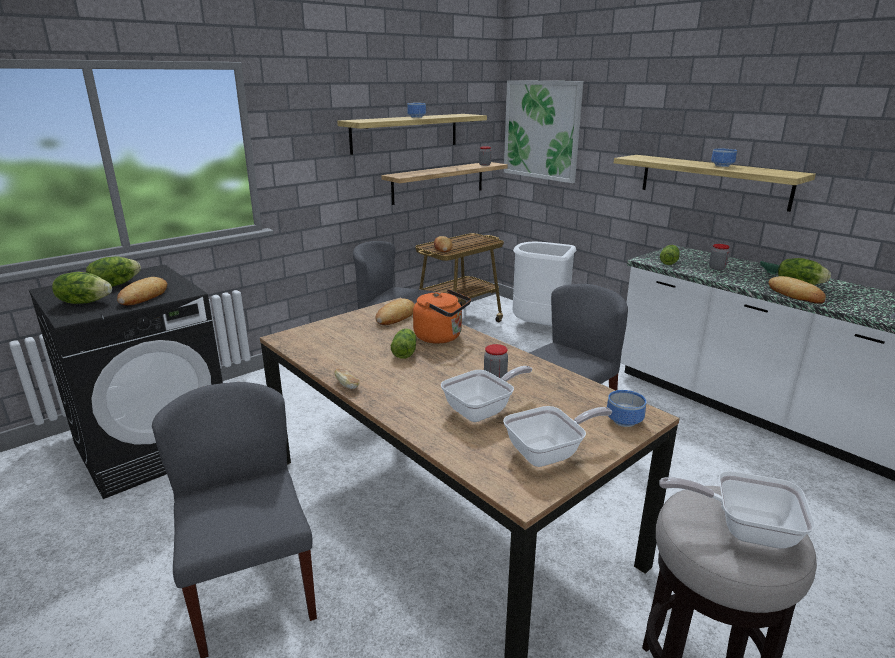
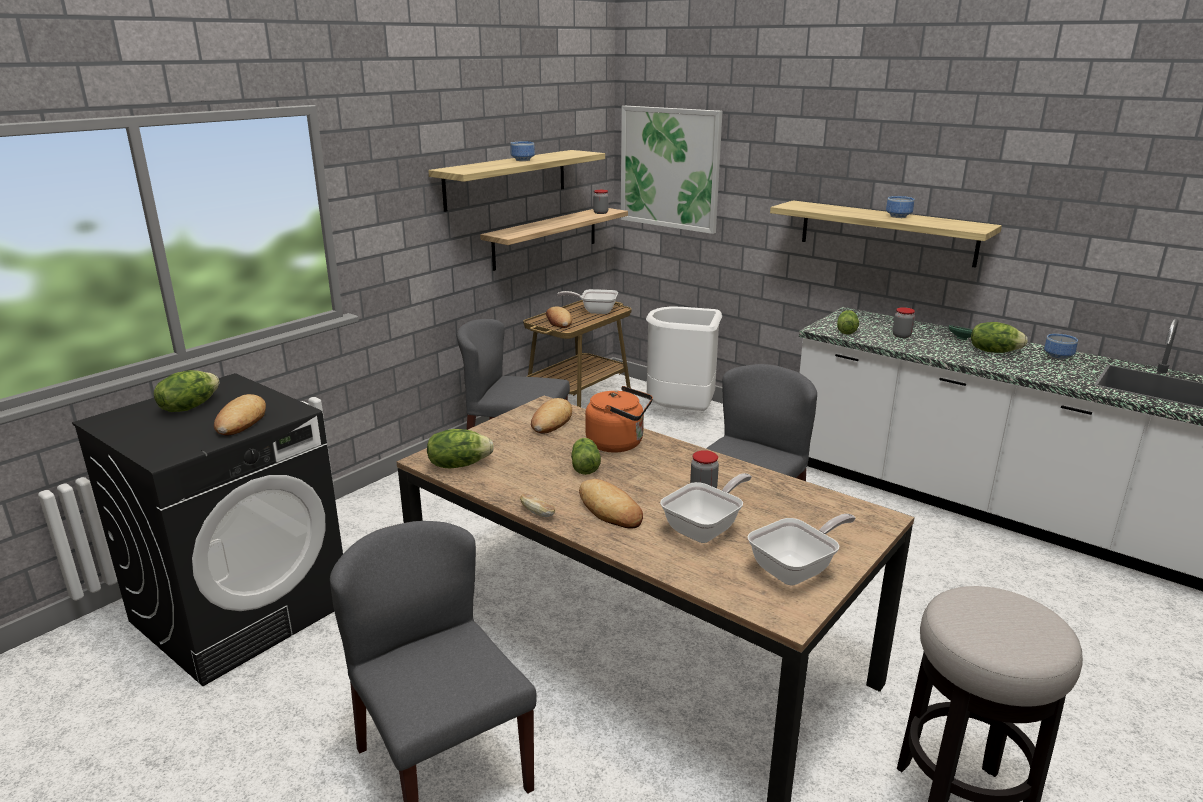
camera: 10 degrees left, 0 degrees up
lettuce [52,272,112,304] -> lettuce moved to [427,429,494,469]
bowl [607,390,646,427] -> bowl moved to [1044,334,1078,360]
frying pan [659,471,815,548] -> frying pan moved to [557,289,618,314]
bread [768,276,826,304] -> bread moved to [579,479,643,529]

